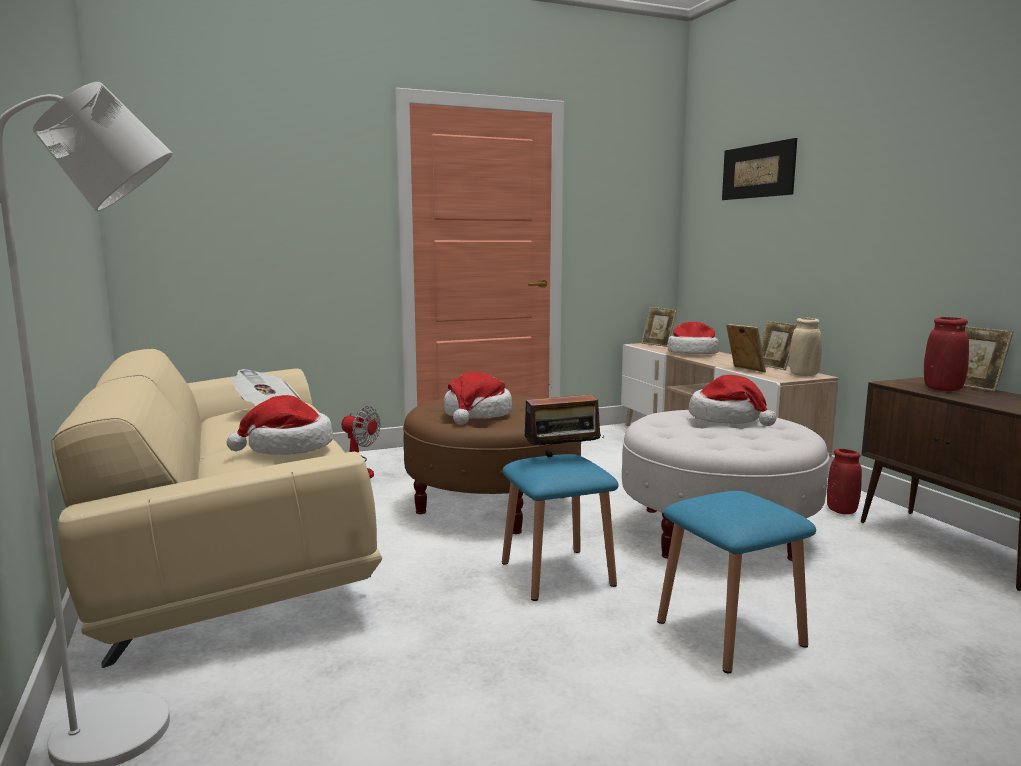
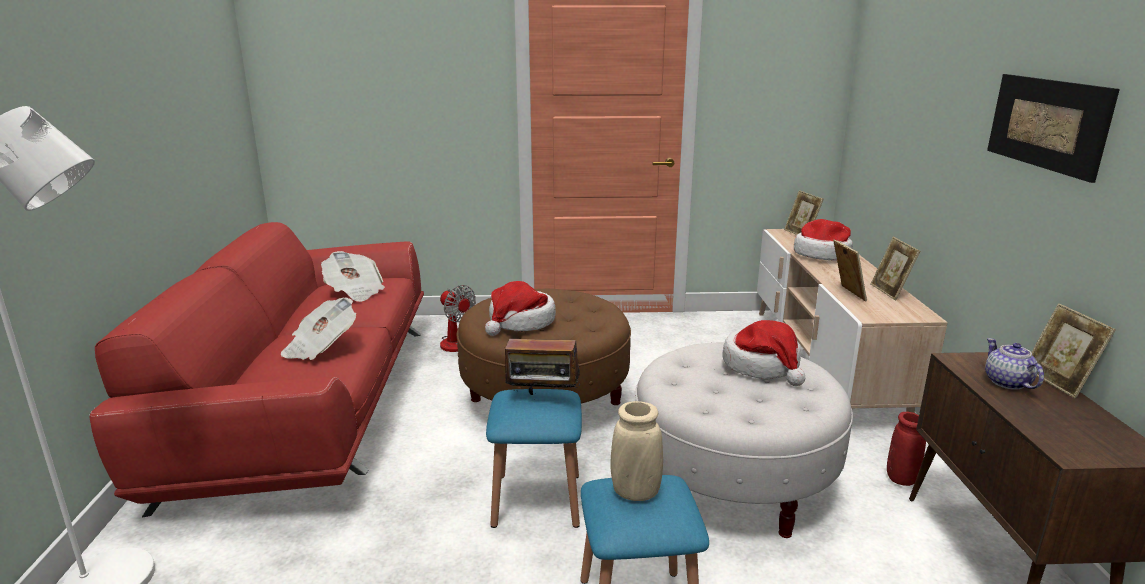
camera: 20 degrees right, 10 degrees up
beige sofa [51,349,382,668] -> red sofa [89,222,424,517]
hat [226,395,333,455] -> newspaper [281,297,356,360]
picture [722,138,797,200] -> picture moved to [987,74,1120,183]
beige vase [789,318,822,376] -> beige vase moved to [610,401,663,501]
red vase [924,317,969,391] -> teapot [985,338,1044,390]

